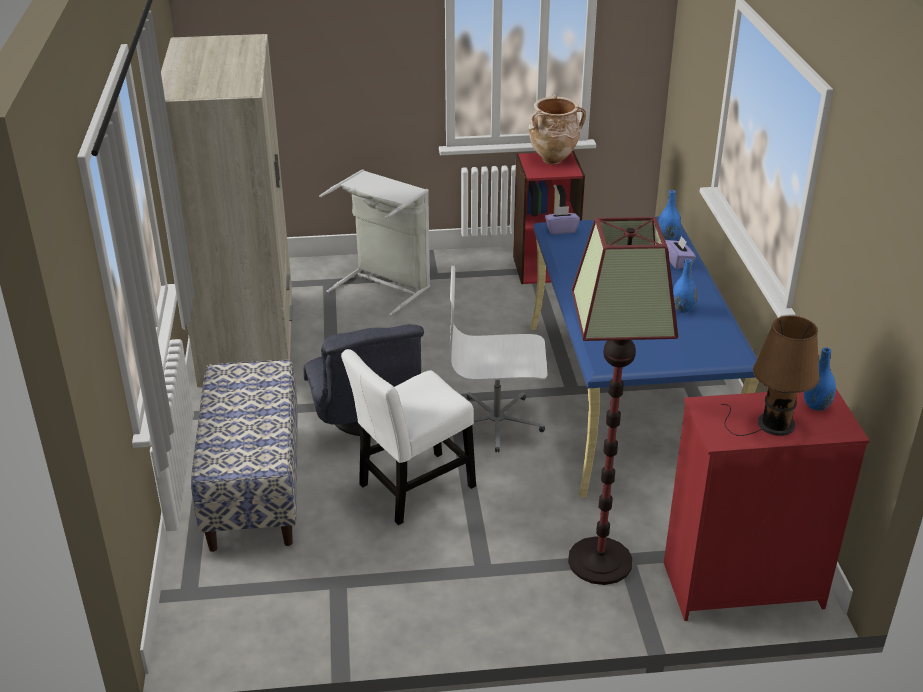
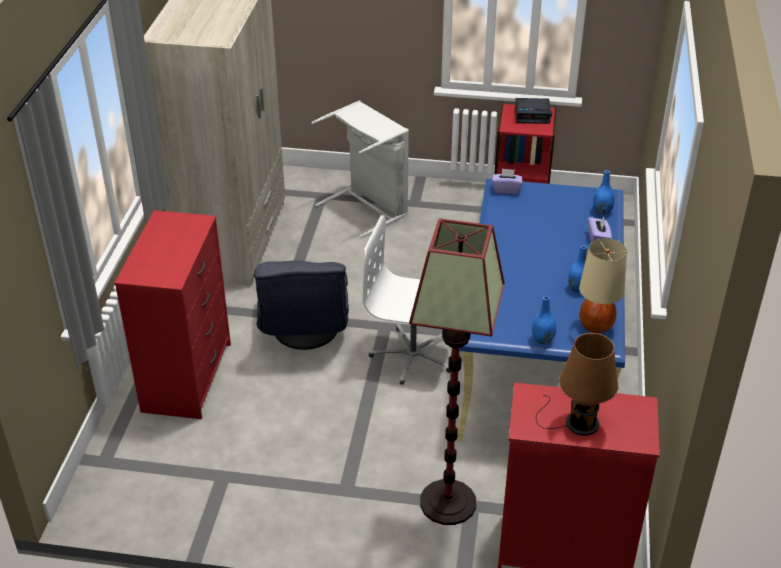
camera: 15 degrees right, 5 degrees up
bench [191,360,298,552] -> red dresser [114,210,231,419]
white chair [341,349,476,525] -> none
beige vase [528,95,586,164] -> alarm clock [515,98,552,124]
blue vase [804,348,836,411] -> blue vase moved to [532,296,556,345]
none -> beige table lamp [579,238,627,333]

